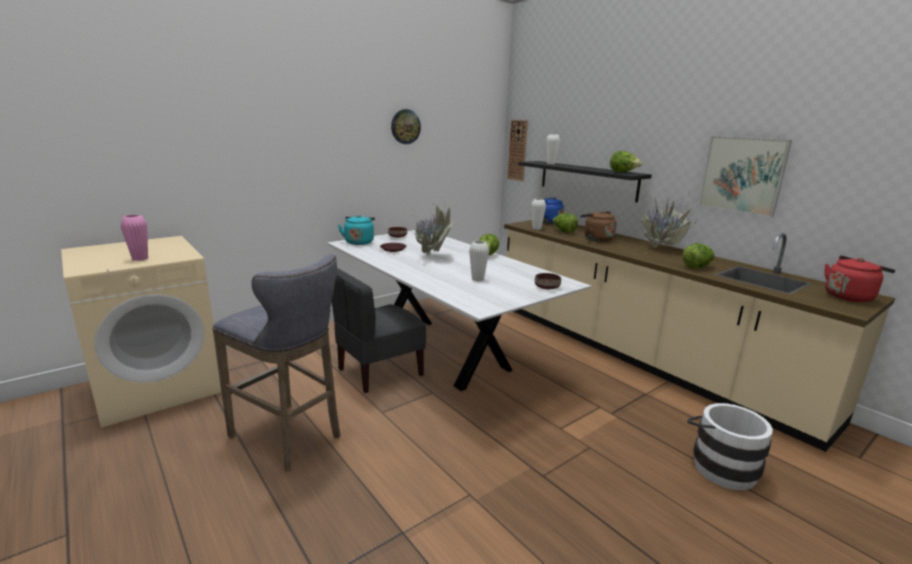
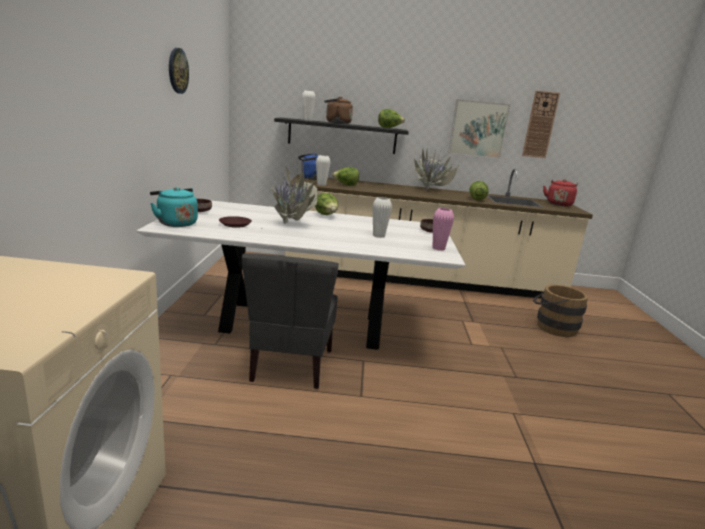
camera: 50 degrees left, 0 degrees up
pink vase [121,215,148,261] -> pink vase moved to [433,208,454,251]
grey stool [212,254,341,471] -> none
wall clock [507,120,528,181] -> wall clock moved to [522,91,560,158]
brown kettle [580,211,617,242] -> brown kettle moved to [324,97,353,124]
white bucket [687,403,773,490] -> brown bucket [533,285,588,337]

